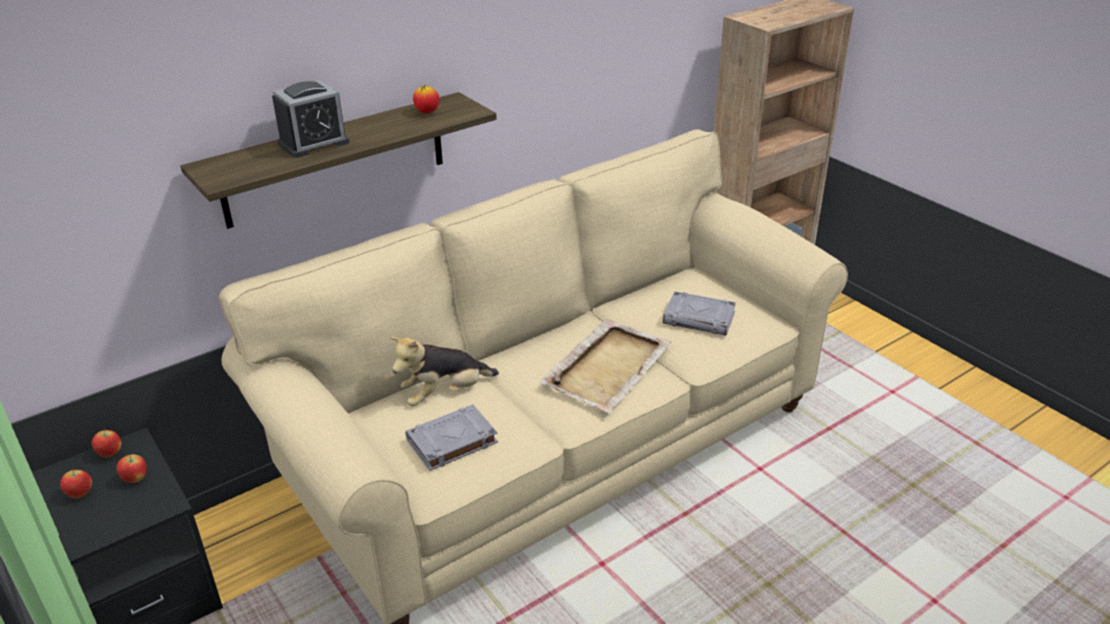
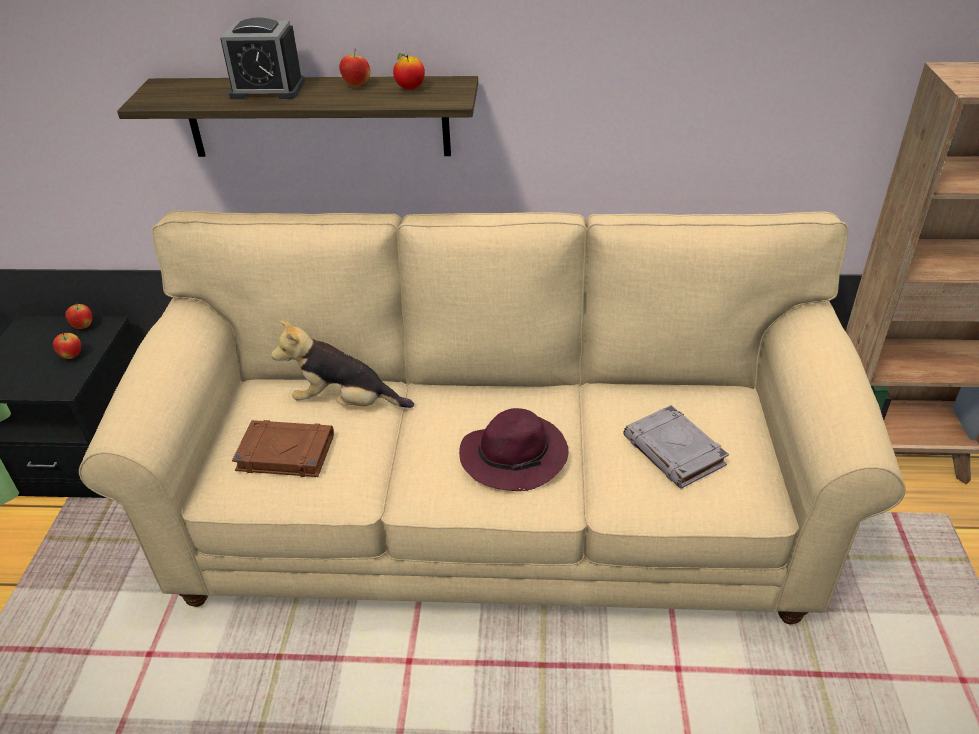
camera: 40 degrees right, 5 degrees up
apple [60,468,92,498] -> apple moved to [339,49,370,87]
grey book [405,404,498,471] -> brown book [232,420,334,477]
beige tray [540,318,671,413] -> purple hat [459,408,569,491]

